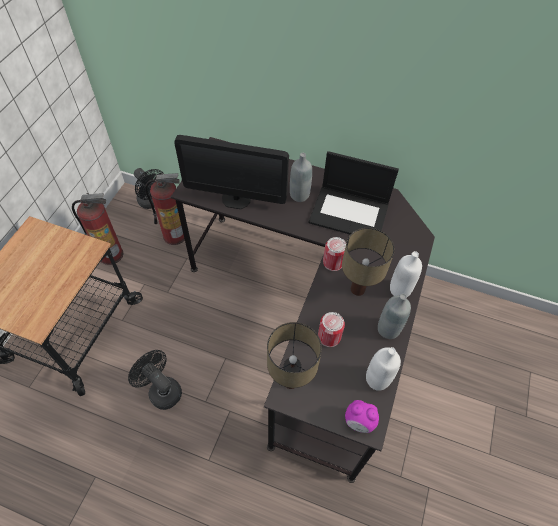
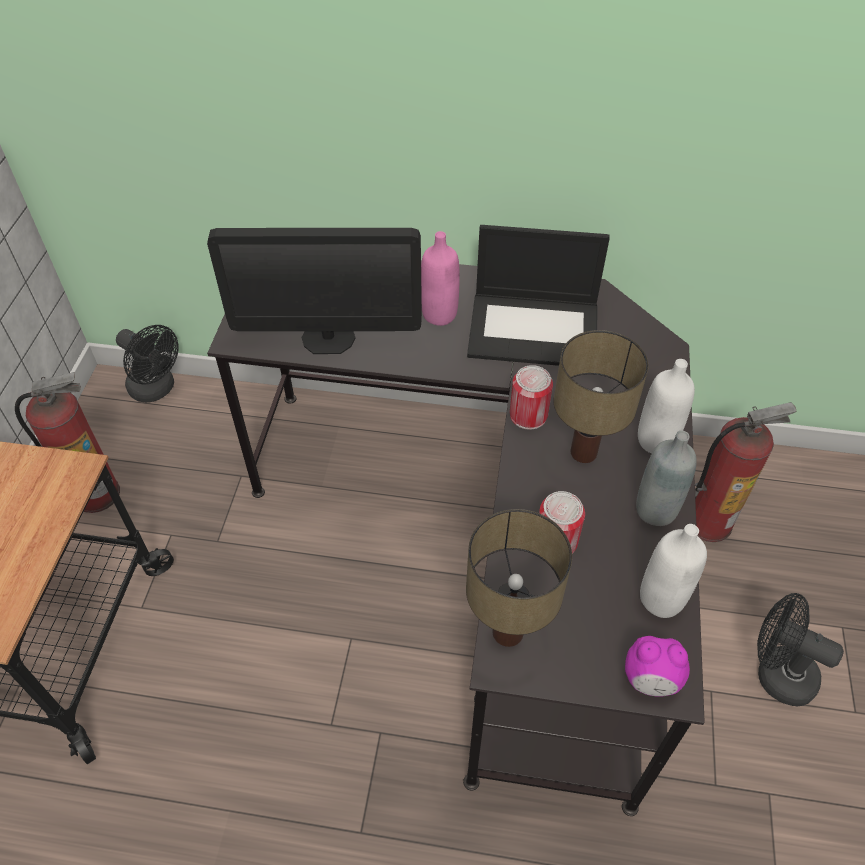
camera: 10 degrees left, 5 degrees down
black fan [128,350,182,410] -> black fan moved to [757,593,844,706]
fire extinguisher [145,173,185,245] -> fire extinguisher moved to [695,402,796,542]
grey bottle [290,153,312,202] -> pink bottle [421,231,460,326]

